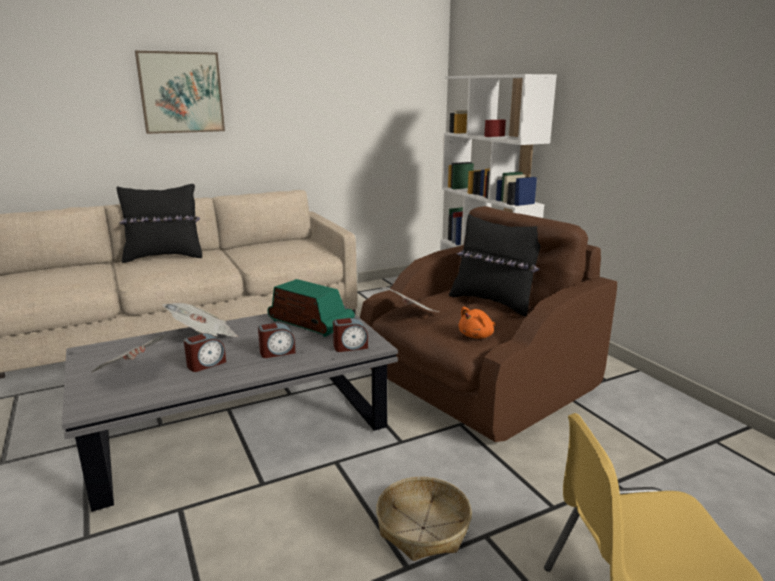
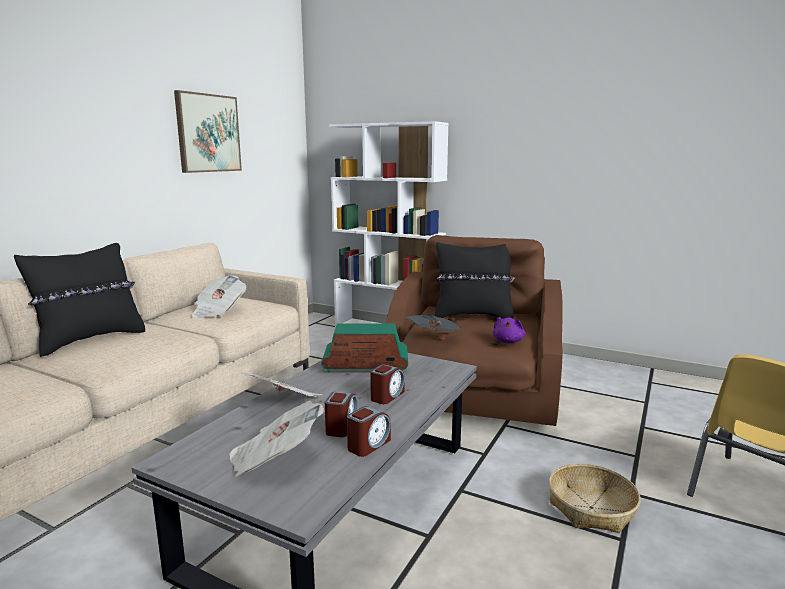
camera: 35 degrees left, 5 degrees down
picture [135,51,225,134] -> picture moved to [174,90,242,173]
alarm clock [333,318,368,352] -> alarm clock moved to [347,406,391,457]
orange plush toy [458,307,495,339] -> purple plush toy [493,317,525,343]
none -> newspaper [192,275,246,318]

